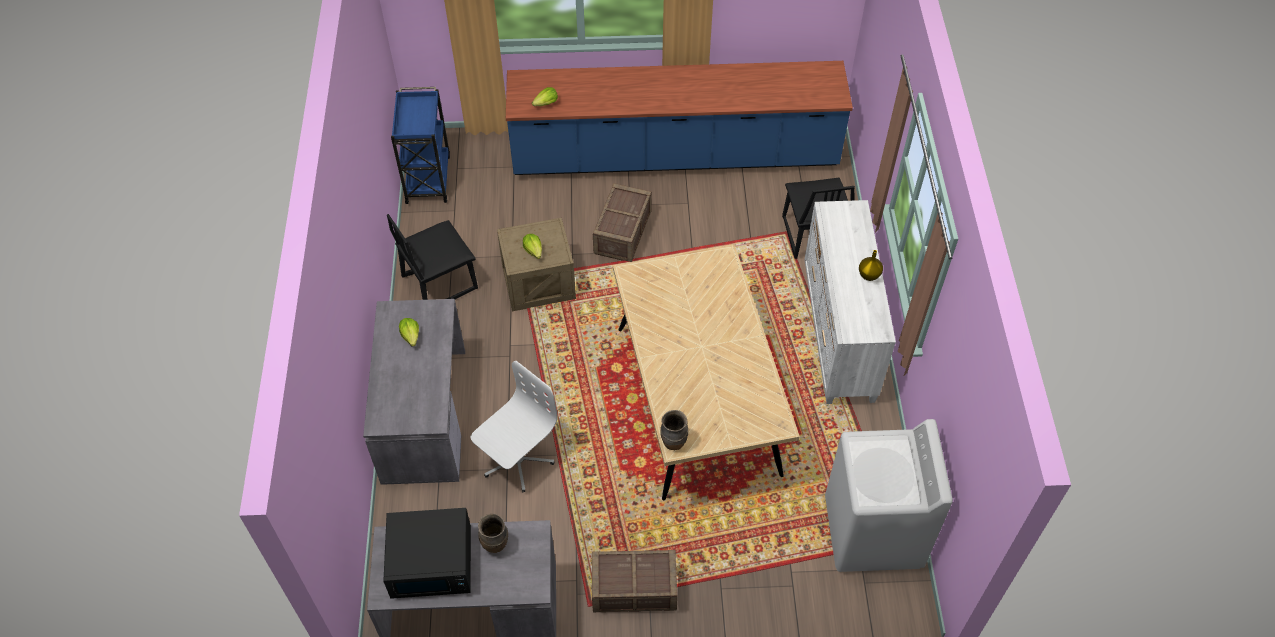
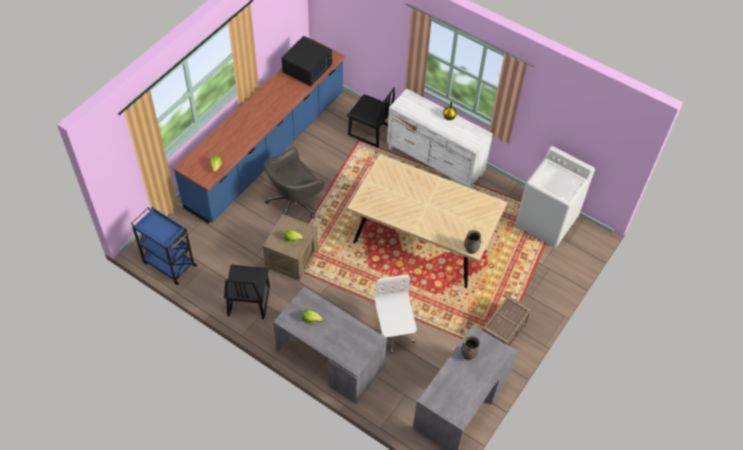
camera: 55 degrees left, 0 degrees up
black microwave [383,508,471,599] -> black microwave moved to [282,36,332,86]
crate [593,183,652,262] -> grey office chair [265,147,324,218]

